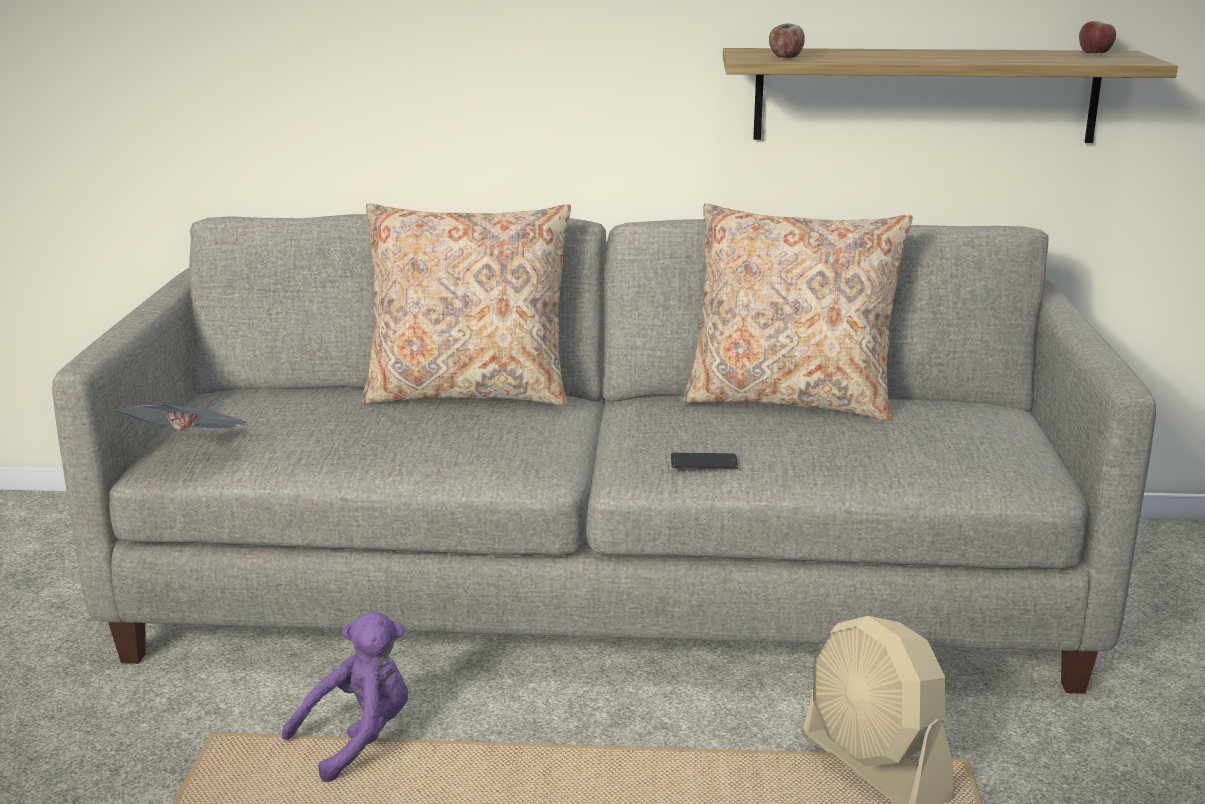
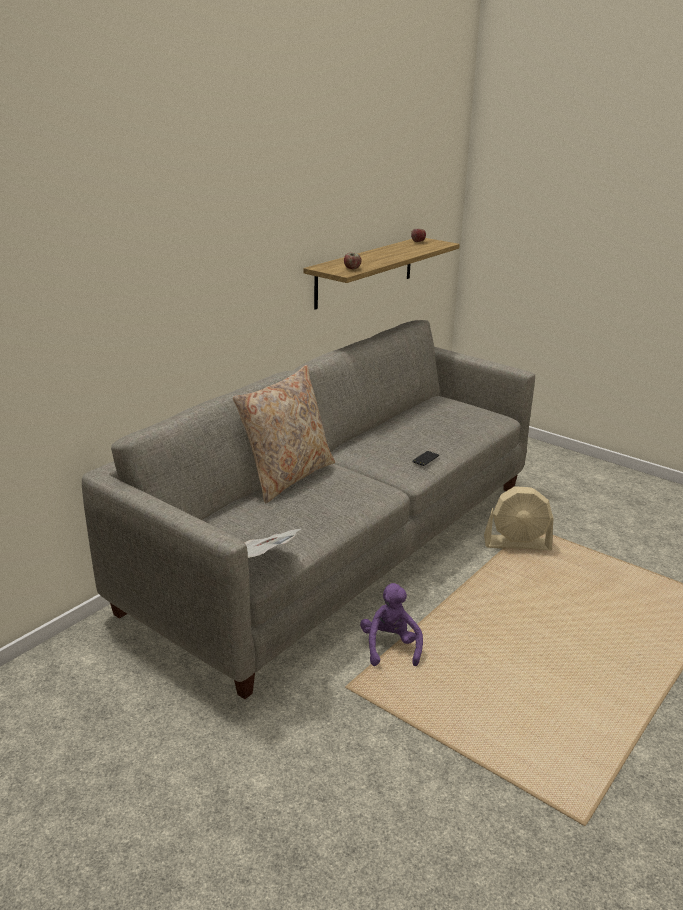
camera: 55 degrees left, 5 degrees up
beige pillow [683,204,913,421] -> none

